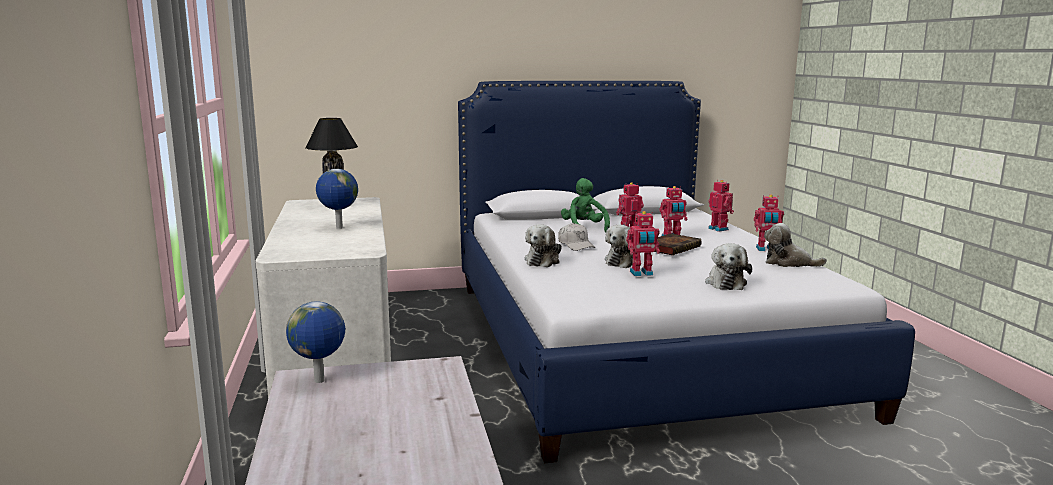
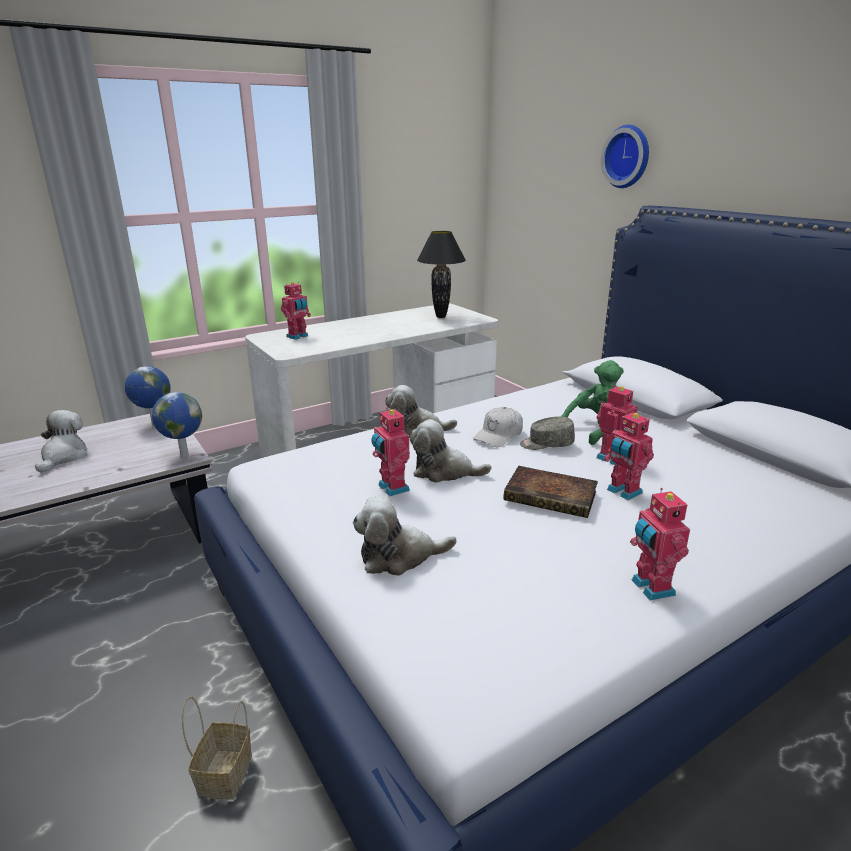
camera: 70 degrees right, 10 degrees up
globe [316,169,358,229] -> globe moved to [152,392,202,458]
toy robot [708,180,734,232] -> toy robot moved to [281,282,311,340]
plush toy [764,223,827,267] -> plush toy moved to [35,410,87,473]
none -> basket [182,697,252,800]
none -> grey cap [520,417,575,450]
none -> wall clock [601,125,649,188]

